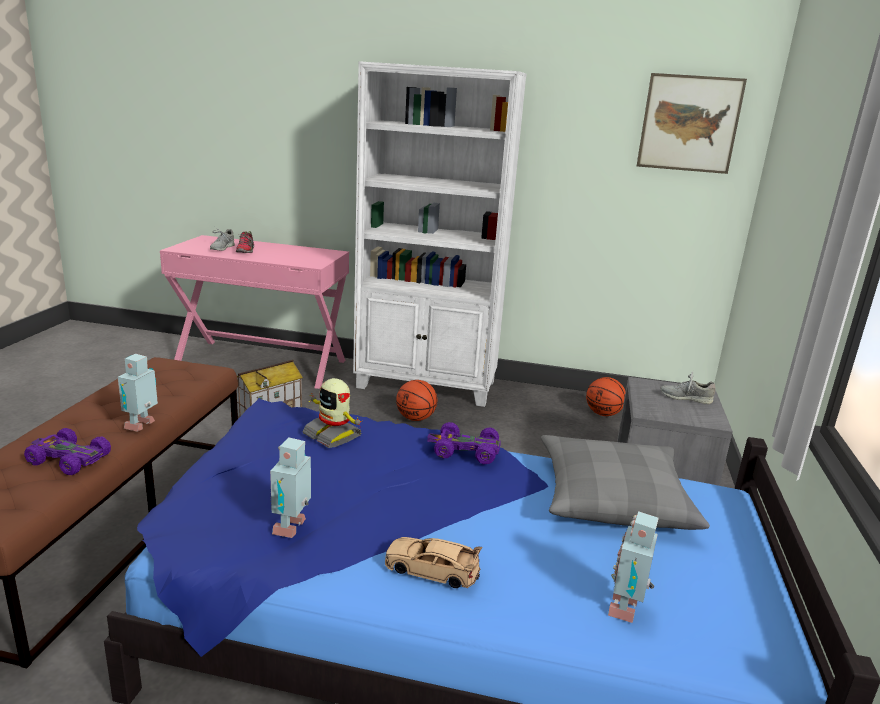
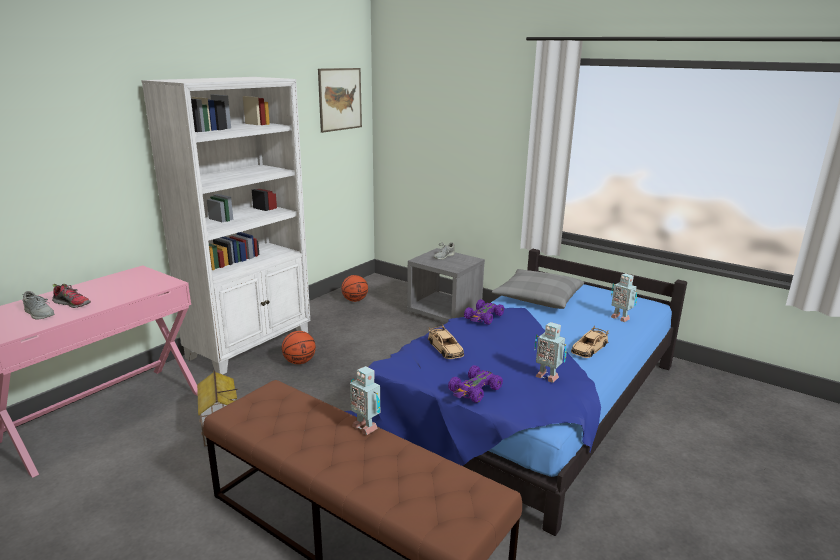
camera: 65 degrees left, 0 degrees up
purple toy car [24,428,111,475] -> purple toy car moved to [448,365,503,403]
toy robot [303,378,363,448] -> beige toy car [428,325,464,359]

